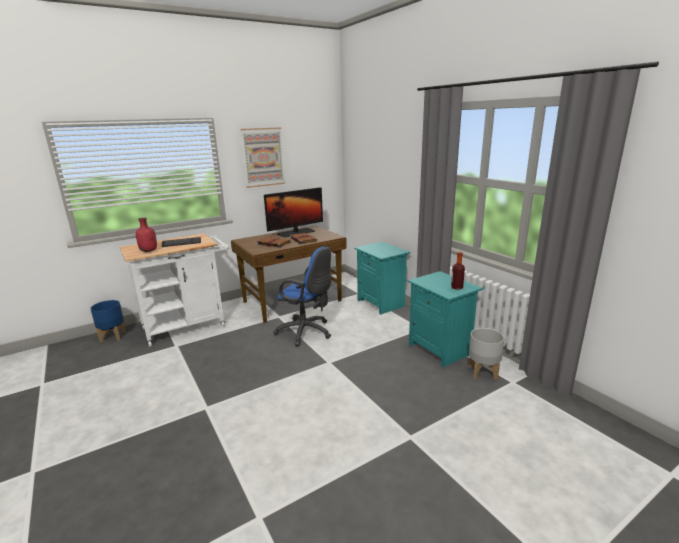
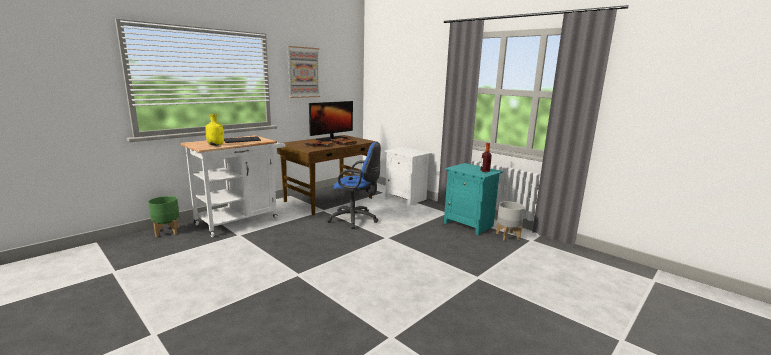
camera: 15 degrees left, 5 degrees down
blue planter [90,300,126,342] -> green planter [148,196,179,237]
red bottle [136,218,157,252] -> yellow bottle [205,114,224,146]
turquoise nightstand [354,242,410,315] -> white nightstand [385,147,432,206]

